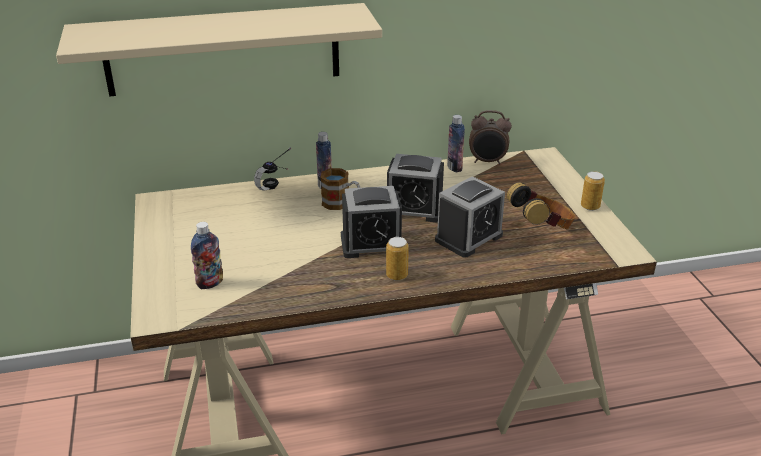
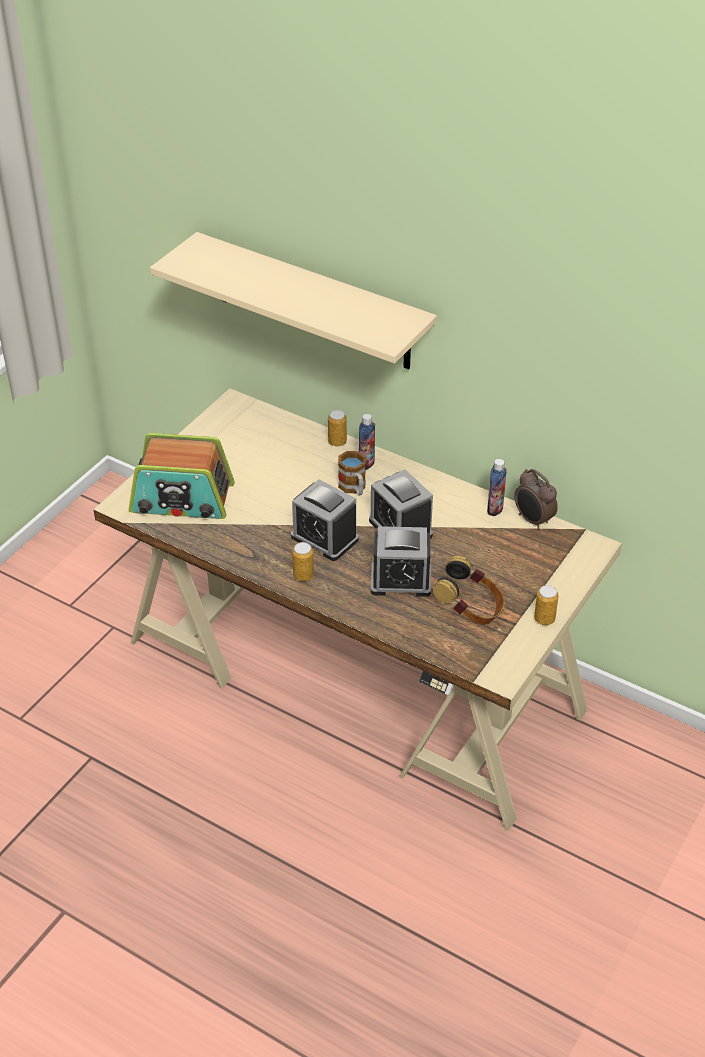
camera: 45 degrees right, 10 degrees up
bottle [191,222,223,289] -> radio [129,433,234,519]
headphones [254,147,291,191] -> can [328,410,347,446]

